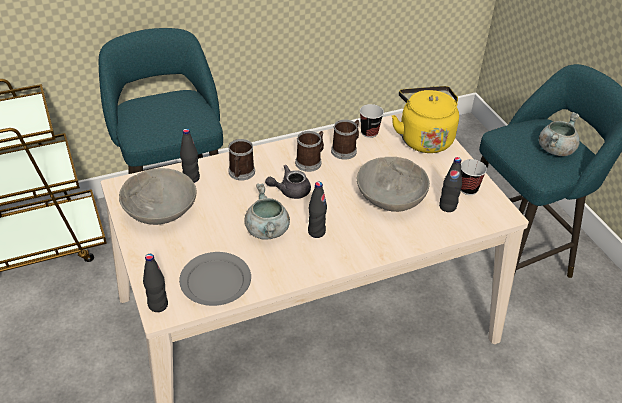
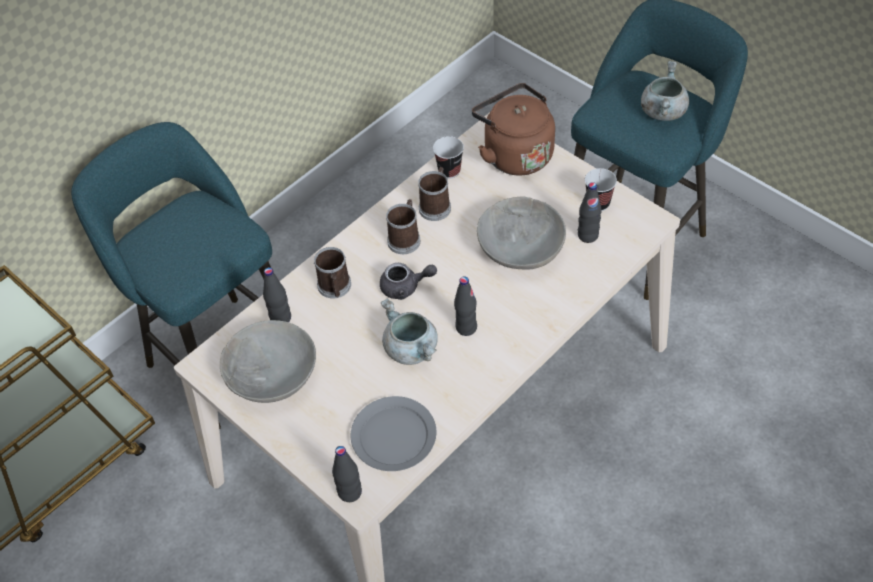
camera: 20 degrees left, 10 degrees up
grey teapot [265,165,311,199] -> grey teapot turned 135 degrees counterclockwise [380,263,437,300]
yellow kettle [392,86,459,153] -> brown kettle [472,83,555,176]

